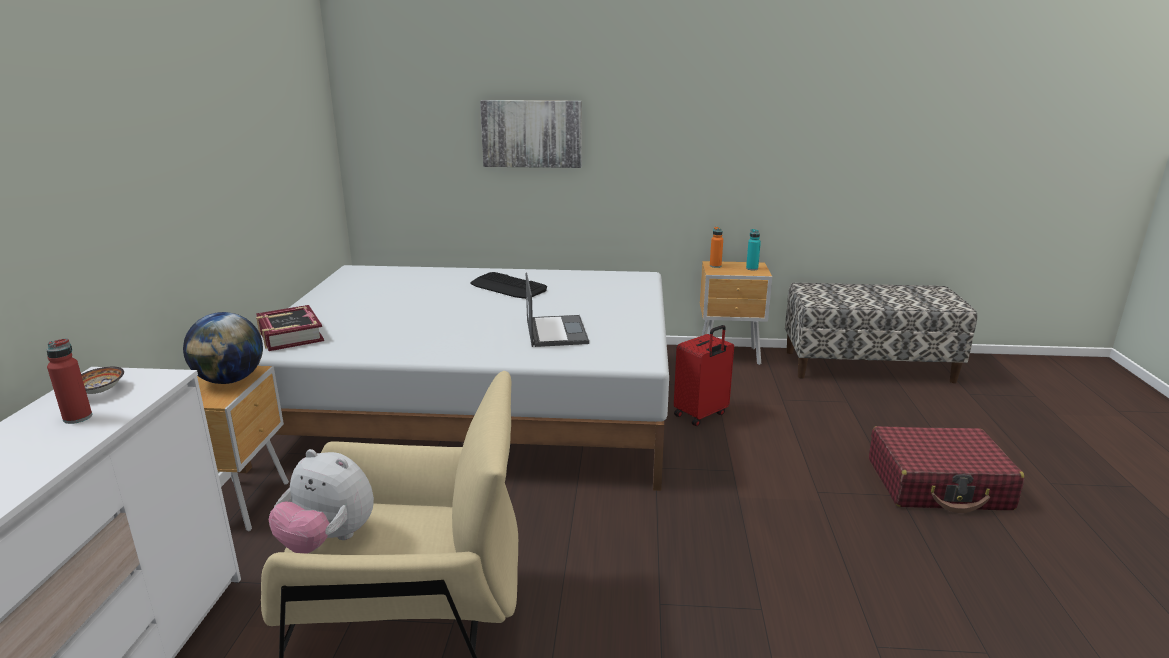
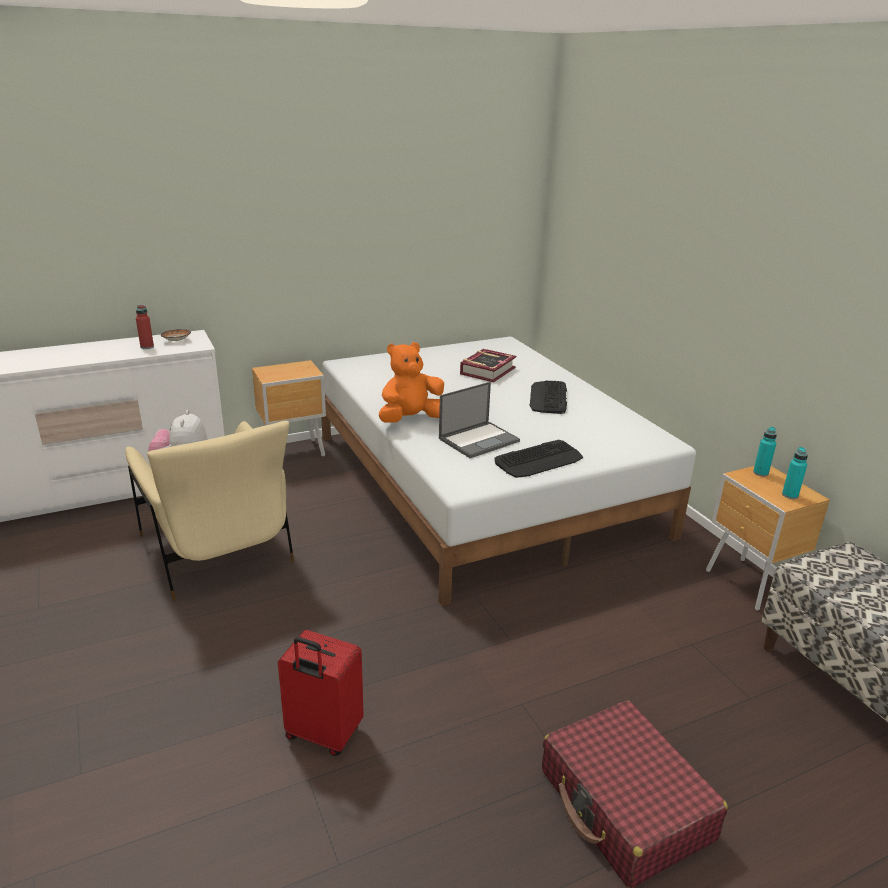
camera: 60 degrees right, 5 degrees up
globe [183,312,263,384] -> none
book [256,305,324,351] -> book moved to [460,349,516,382]
picture [480,100,582,168] -> none
red suitcase [674,325,734,426] -> red suitcase moved to [278,630,364,756]
orange bottle [710,227,723,268] -> turquoise bottle [753,427,777,476]
none -> orange plush toy [379,342,444,423]
none -> keyboard [495,440,583,478]

